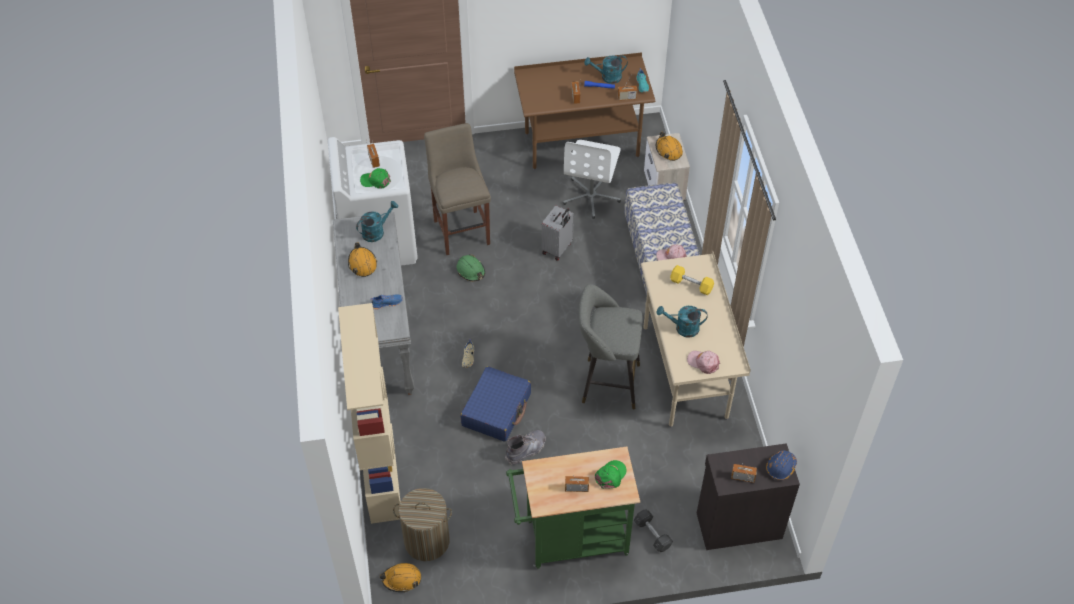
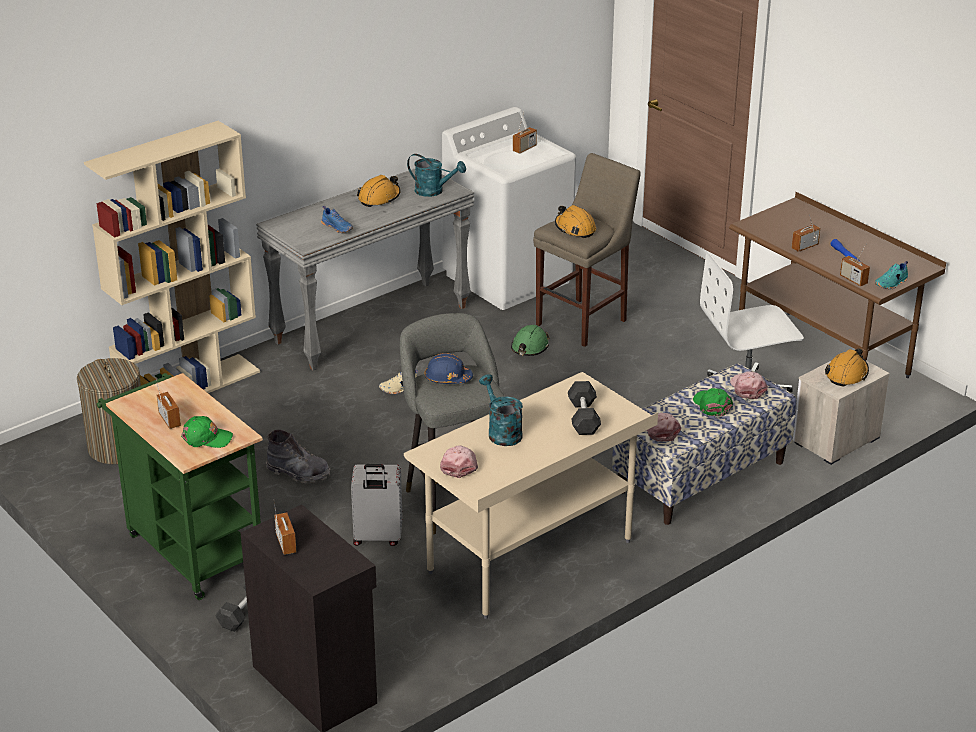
camera: 60 degrees right, 20 degrees down
green cap [360,168,391,189] -> green cap moved to [693,388,733,416]
orange hard hat [380,563,421,593] -> orange hard hat moved to [555,205,596,238]
blue suitcase [460,366,531,442] -> none
grey suitcase [542,205,574,260] -> grey suitcase moved to [351,464,403,546]
turquoise watering can [584,56,628,84] -> none
yellow dumbbell [670,265,714,295] -> grey dumbbell [568,381,601,435]
blue hard hat [766,451,797,480] -> blue hard hat moved to [424,353,473,384]
none -> pink cap [730,371,768,399]

